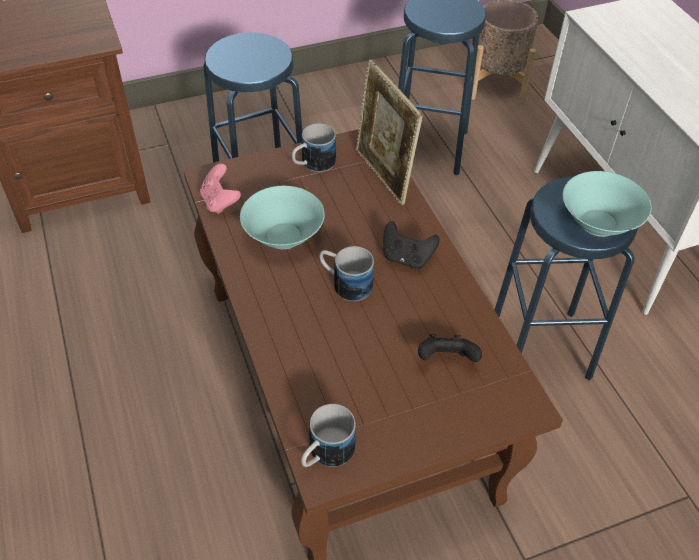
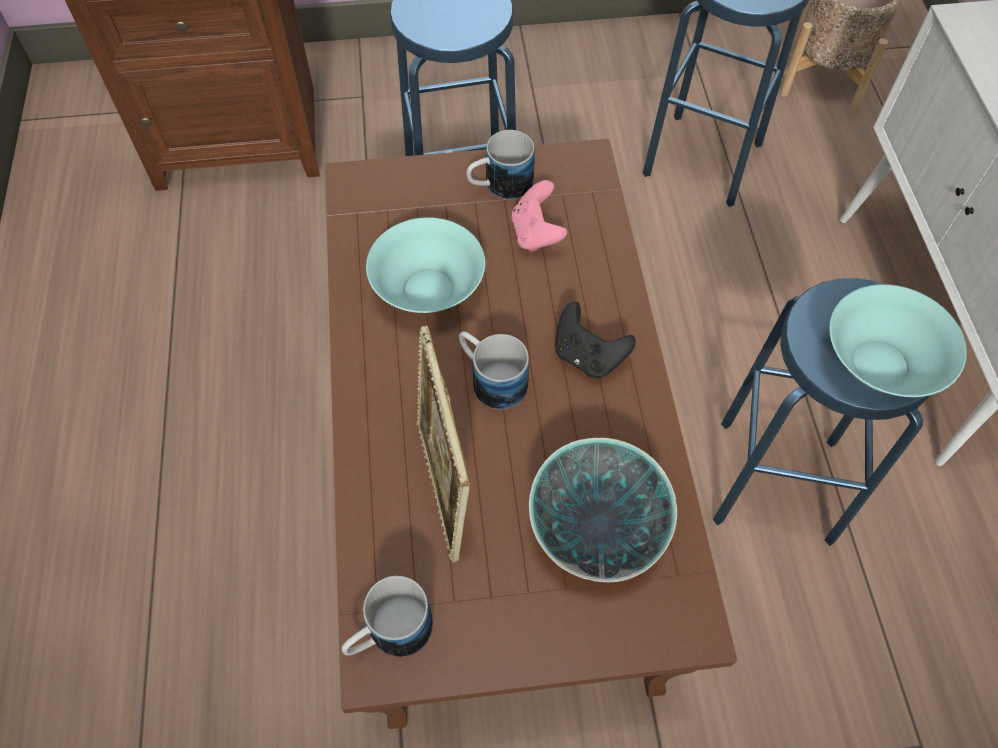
camera: 15 degrees right, 10 degrees up
pink game controller [200,163,241,214] -> pink game controller moved to [512,180,567,252]
picture frame [356,59,423,206] -> picture frame moved to [416,326,470,562]
black game controller [418,334,482,362] -> bowl [529,438,677,582]

